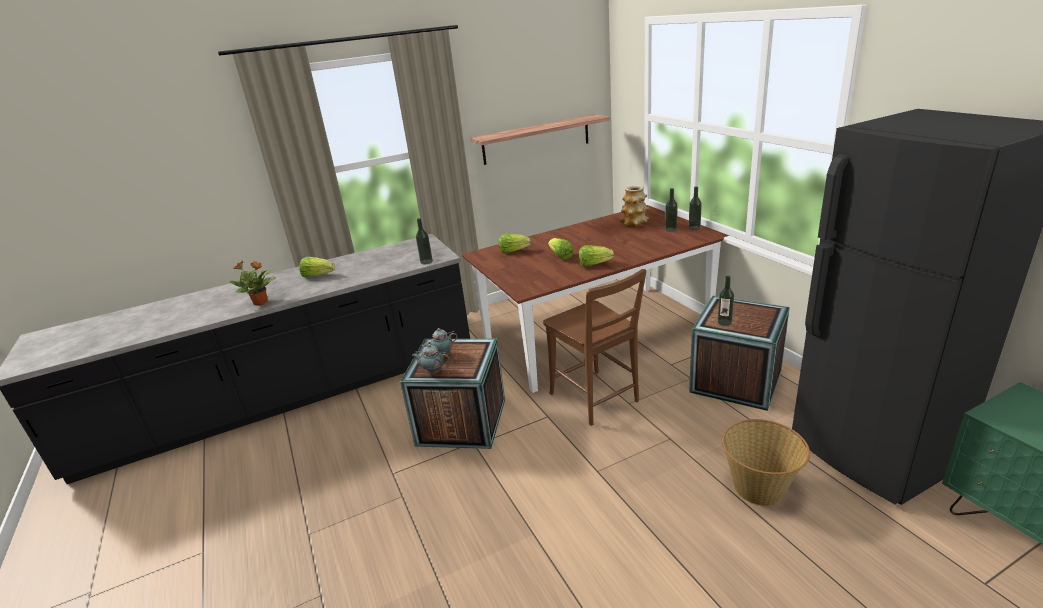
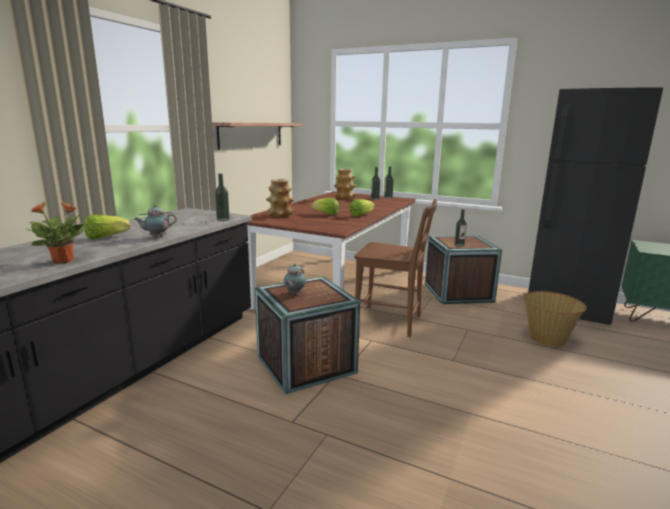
camera: 40 degrees left, 10 degrees down
teapot [412,344,449,374] -> teapot moved to [134,204,177,238]
lettuce [499,234,531,253] -> vase [266,179,294,217]

